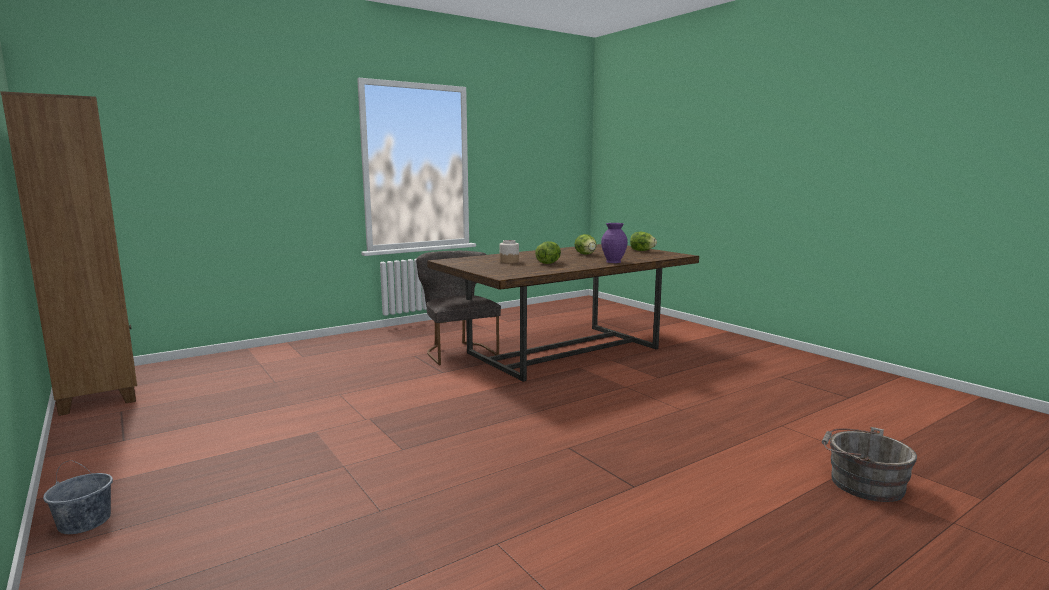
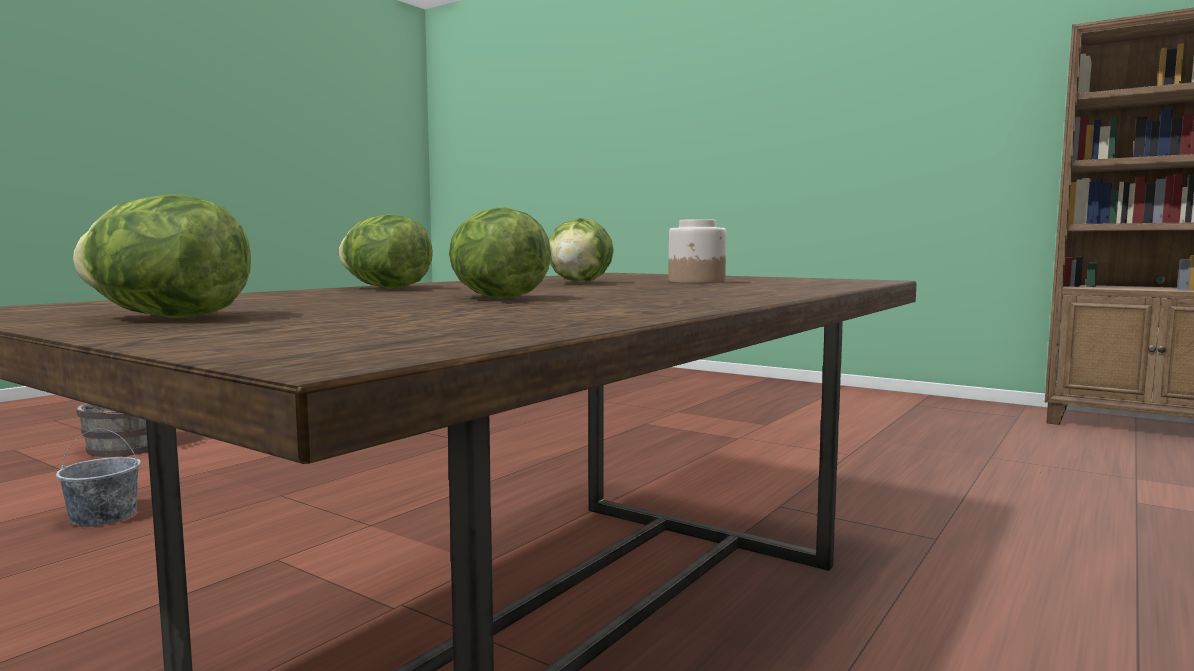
camera: 160 degrees right, 5 degrees down
grey bucket [43,460,113,534] -> grey bucket moved to [56,428,142,527]
grey chair [416,251,501,365] -> none
purple vase [601,223,628,263] -> lettuce [339,214,433,289]

